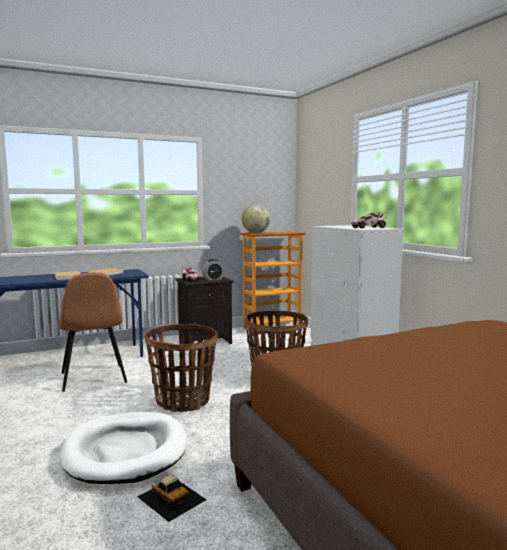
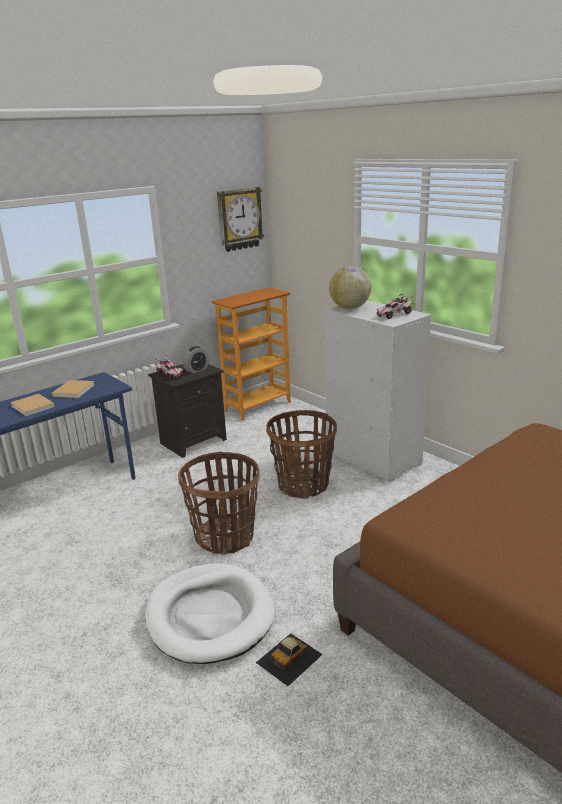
camera: 15 degrees left, 15 degrees up
brown chair [59,273,127,392] -> none
toy car [137,475,206,522] -> toy car turned 105 degrees clockwise [256,633,323,686]
globe [241,205,270,233] -> globe moved to [329,267,371,309]
none -> wall clock [217,187,264,252]

